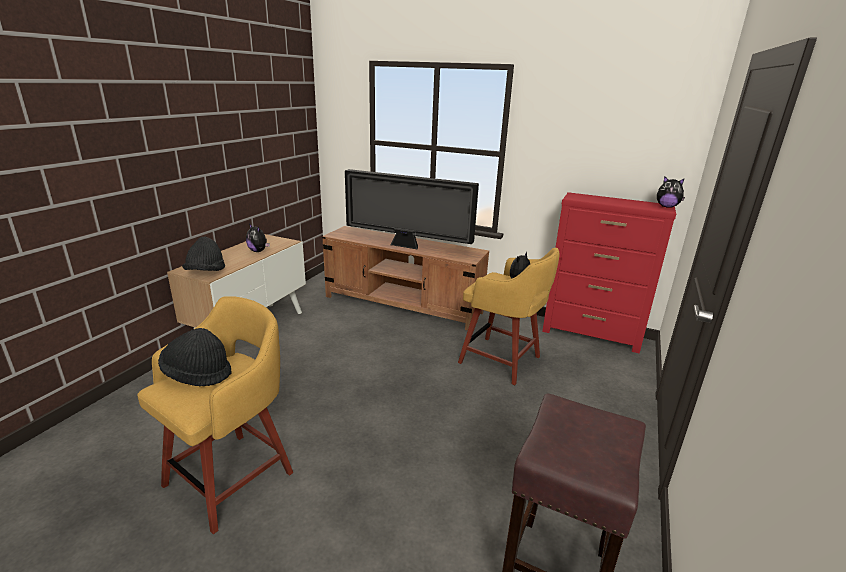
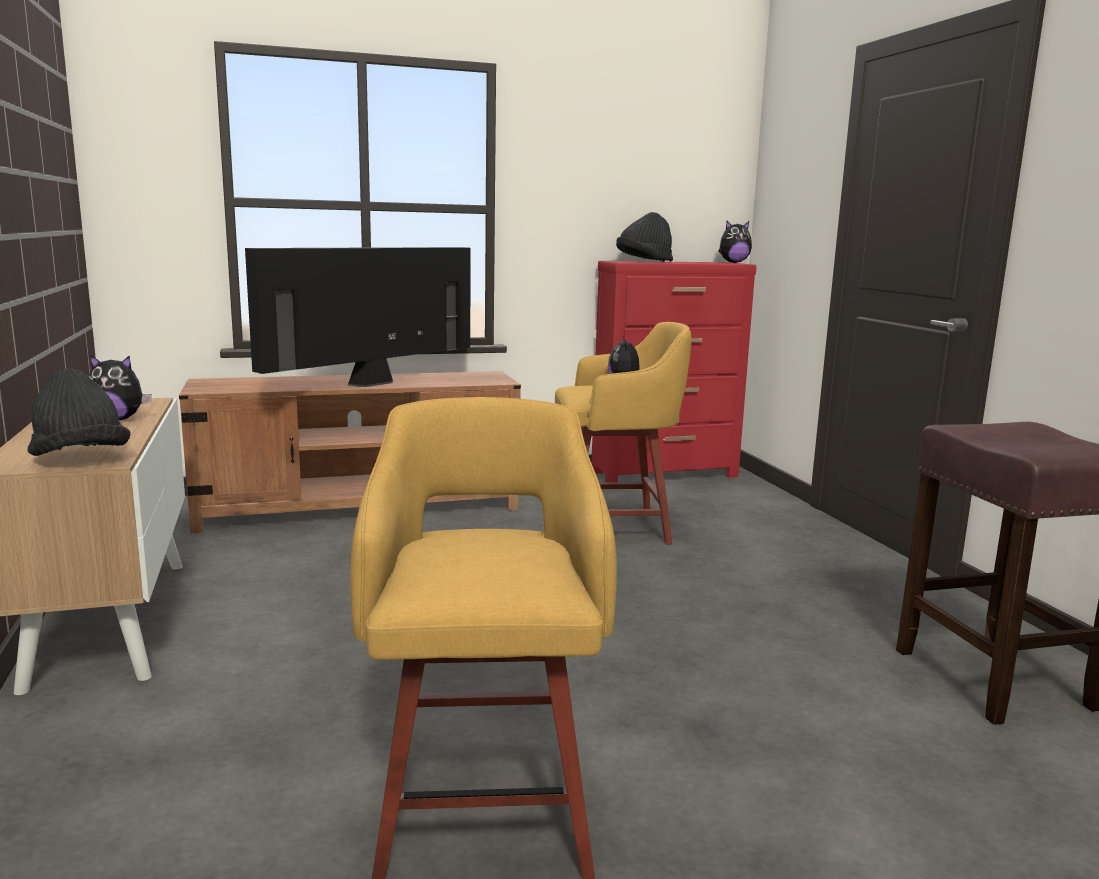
camera: 40 degrees left, 10 degrees down
black hat [158,328,232,386] -> black hat moved to [616,212,673,262]
television [345,169,479,250] -> television turned 150 degrees clockwise [245,247,471,387]

